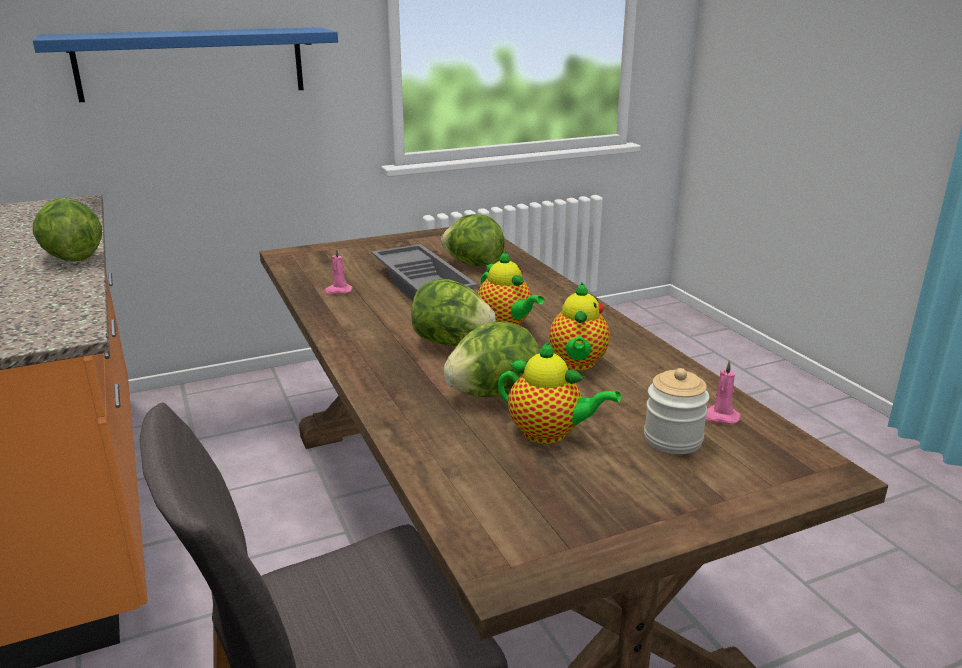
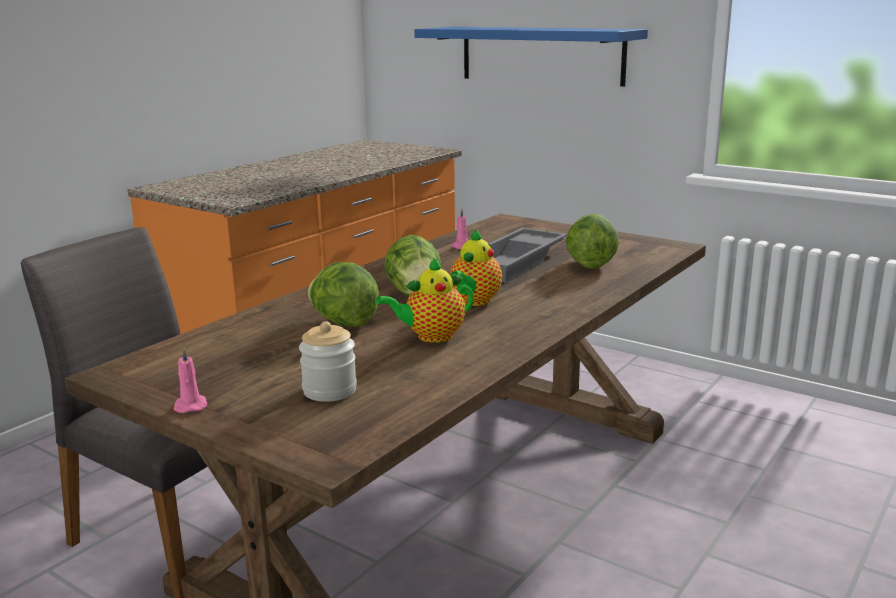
camera: 60 degrees right, 5 degrees down
lettuce [33,198,102,261] -> none
teapot [498,342,621,444] -> none
pink candle [706,360,741,424] -> pink candle moved to [174,347,208,413]

